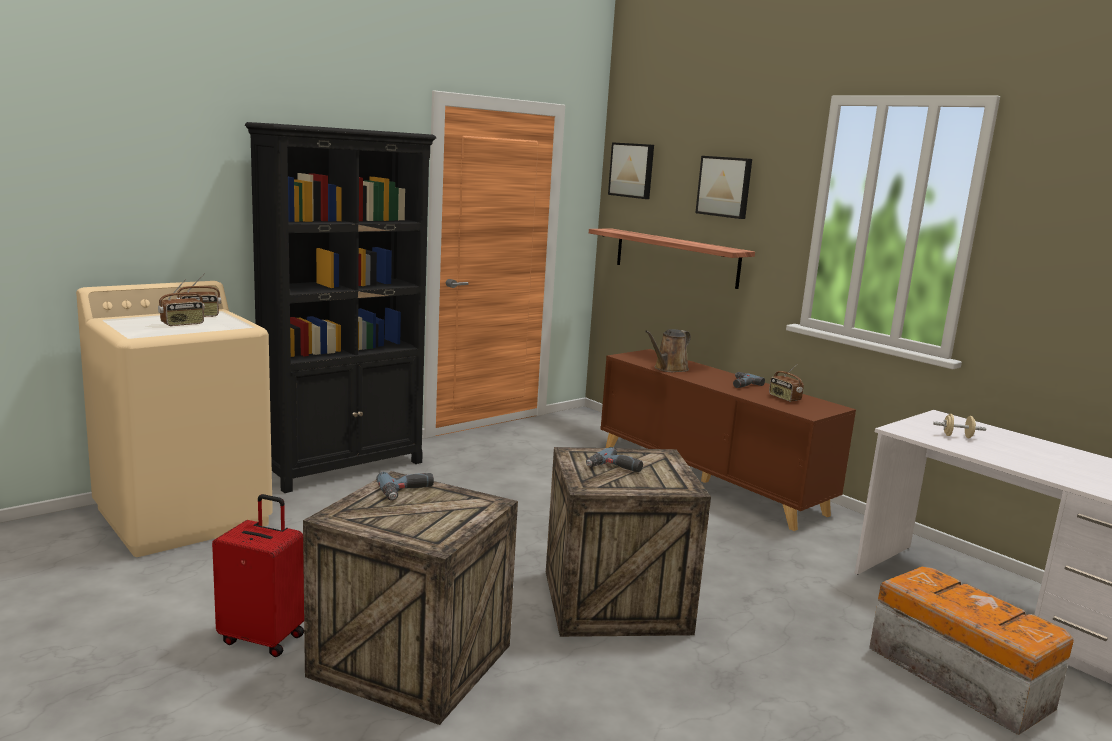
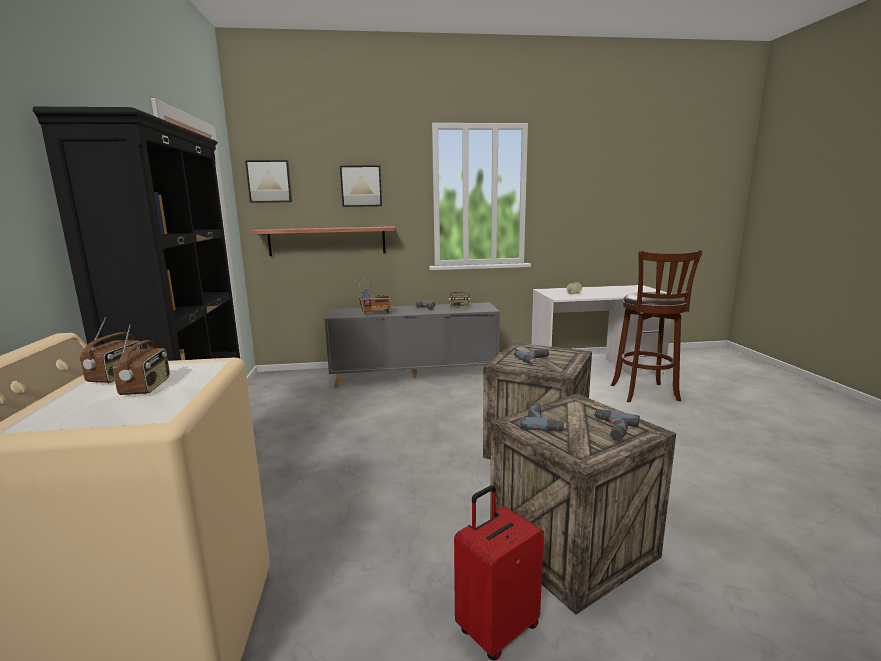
camera: 55 degrees left, 0 degrees up
brown cabinet [600,349,856,531] -> grey cabinet [325,302,500,387]
brown watering can [645,329,691,372] -> radio [359,279,391,314]
storage box [869,567,1074,735] -> brown stool [611,250,702,403]
none -> power drill [593,409,640,441]

